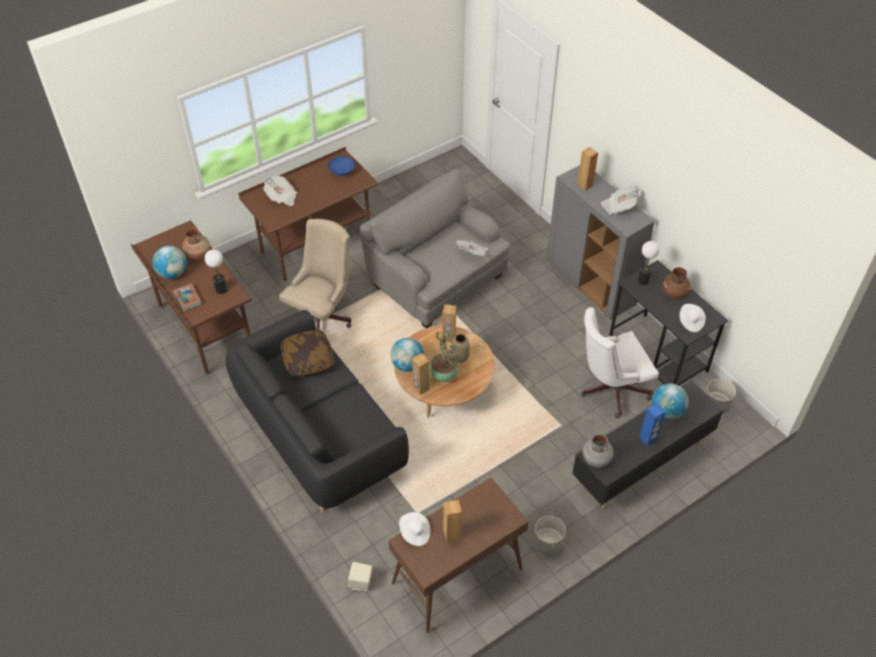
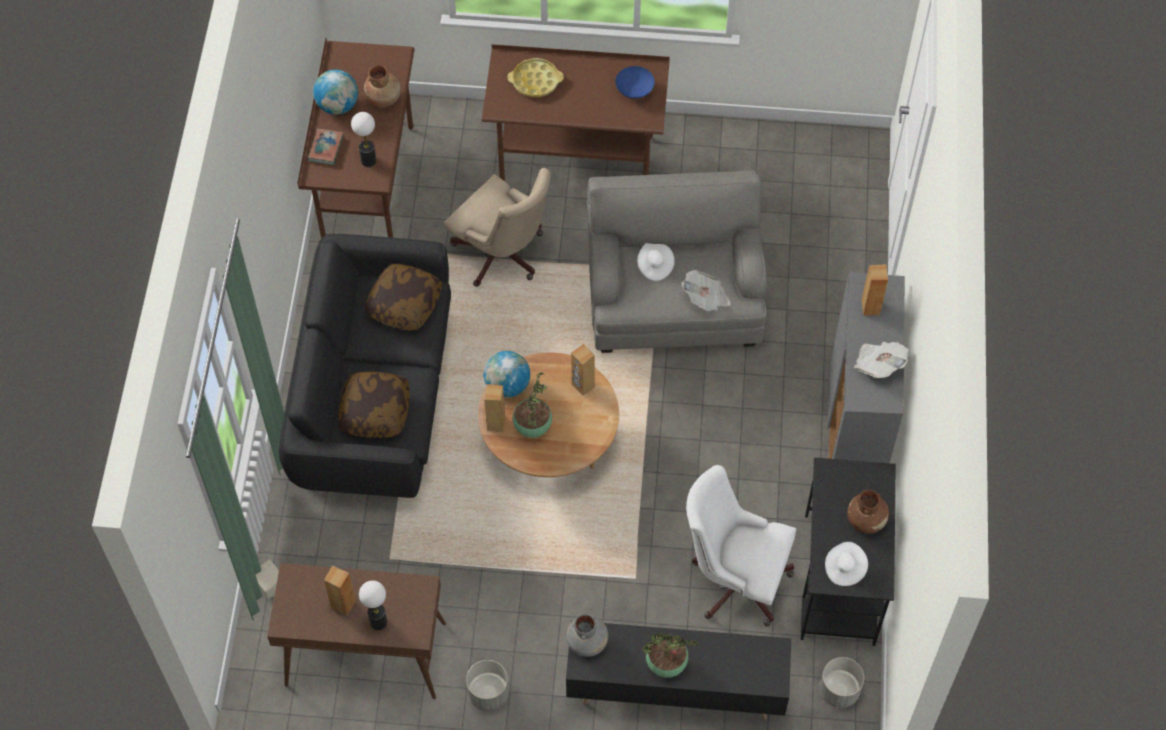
camera: 40 degrees right, 10 degrees up
newspaper [263,176,297,206] -> yellow tray [508,58,564,97]
beige office chair [279,219,351,330] -> beige office chair turned 60 degrees clockwise [444,168,551,287]
white hat [399,512,430,546] -> white hat moved to [637,243,675,281]
vase [451,334,470,363] -> none
table lamp [638,241,659,285] -> table lamp moved to [359,581,387,630]
blue speaker [639,404,666,446] -> potted plant [642,633,698,678]
globe [652,383,689,419] -> none
none -> pillow [339,372,410,438]

